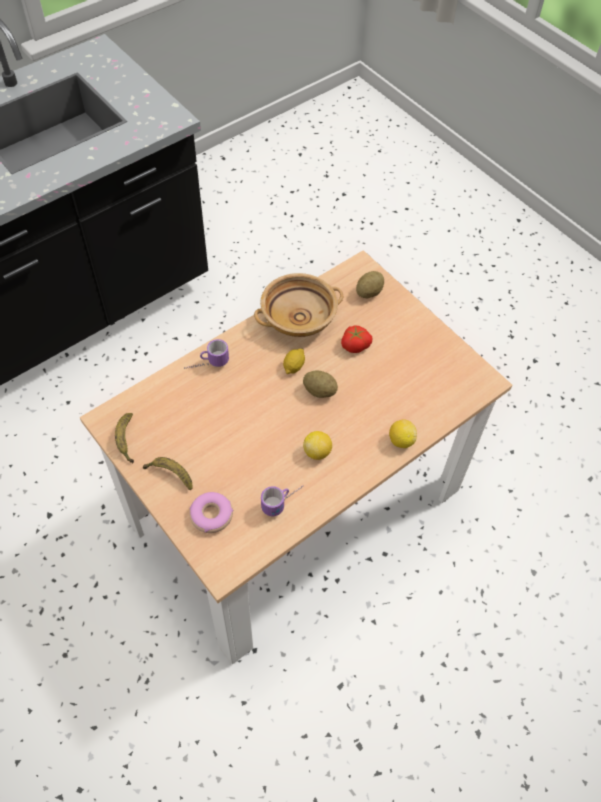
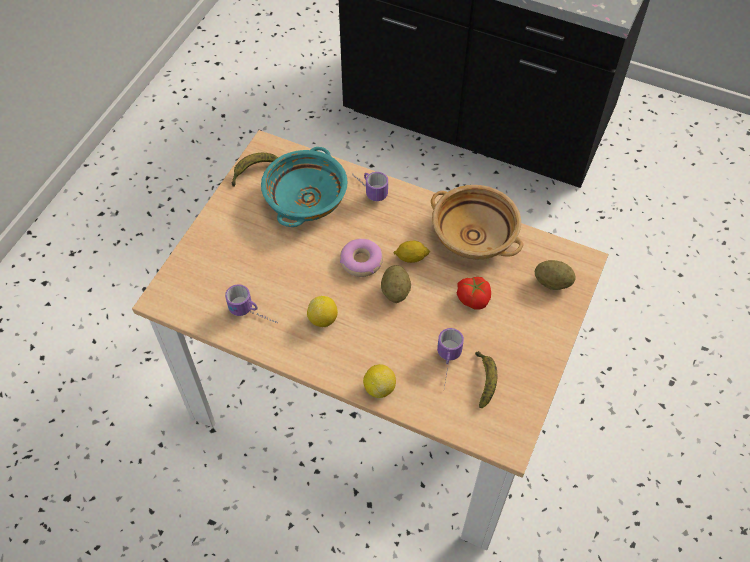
camera: 65 degrees right, 0 degrees up
banana [143,457,193,490] -> banana moved to [475,351,497,408]
donut [189,492,233,533] -> donut moved to [340,239,383,277]
none -> turquoise bowl [261,147,348,227]
none -> mug [437,328,464,388]

